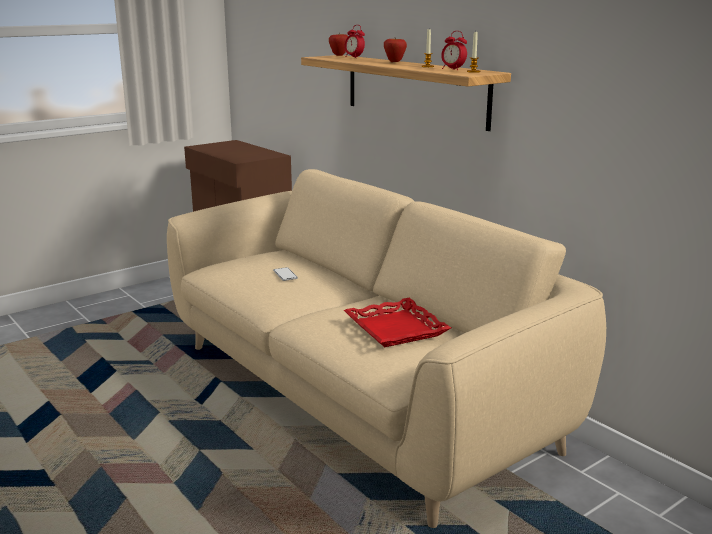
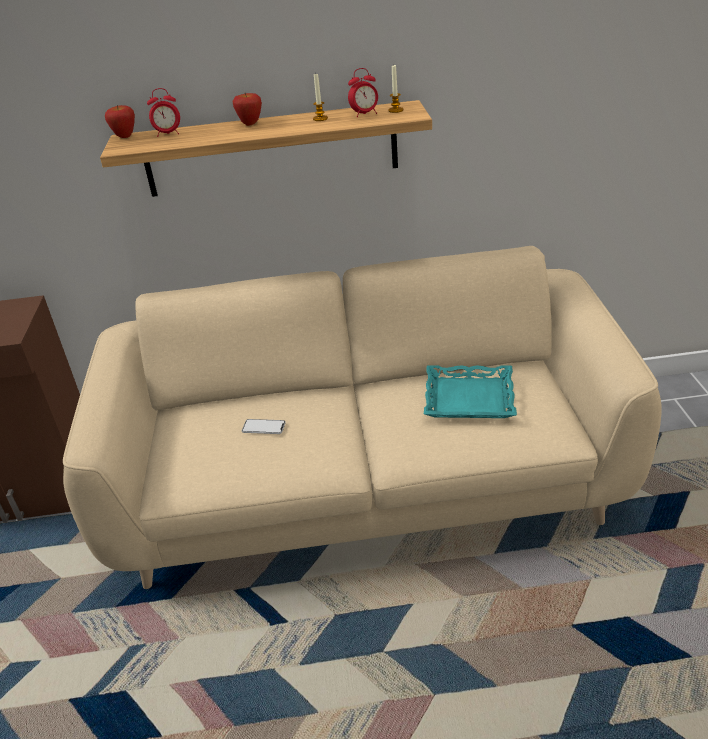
camera: 55 degrees left, 15 degrees up
red tray [344,298,451,347] -> turquoise tray [424,365,517,418]

